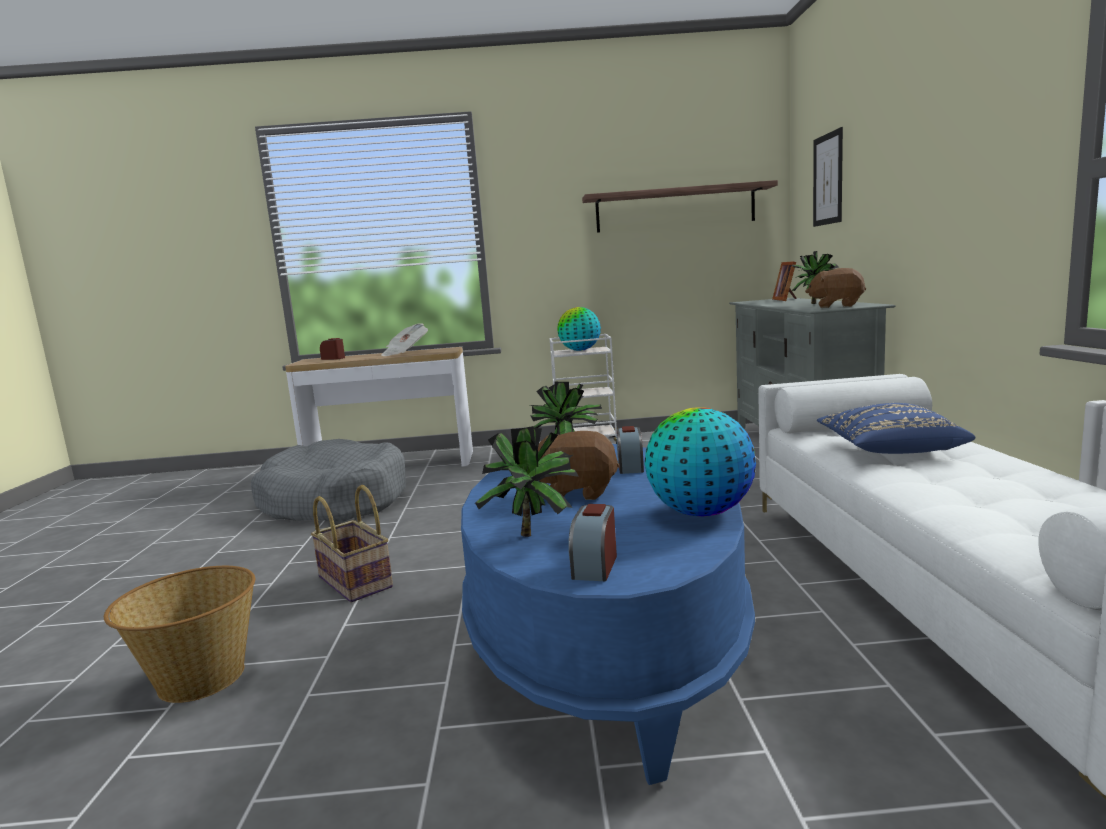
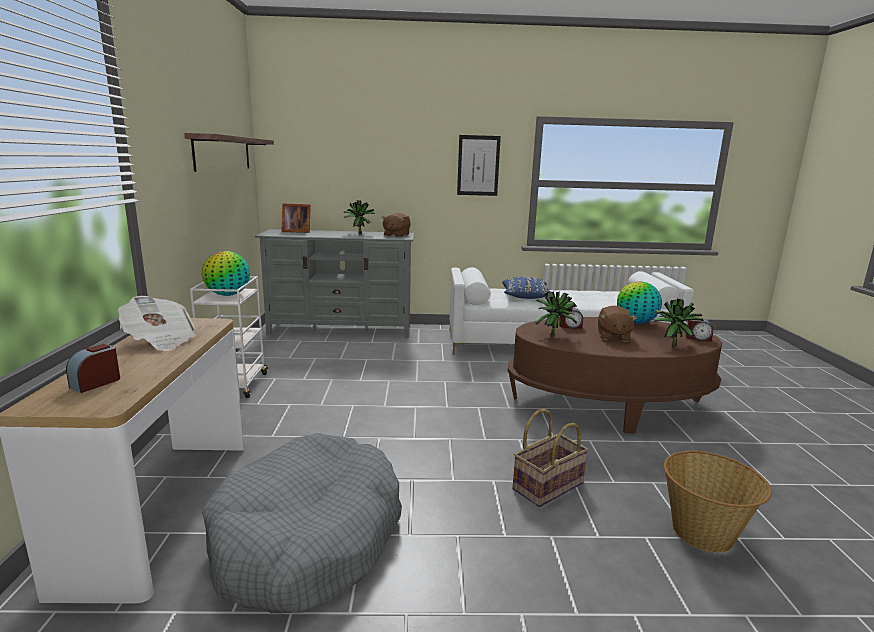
camera: 90 degrees left, 5 degrees up
blue coffee table [461,444,755,785] -> brown coffee table [507,317,722,433]
picture [813,127,843,227] -> picture moved to [457,135,501,196]

